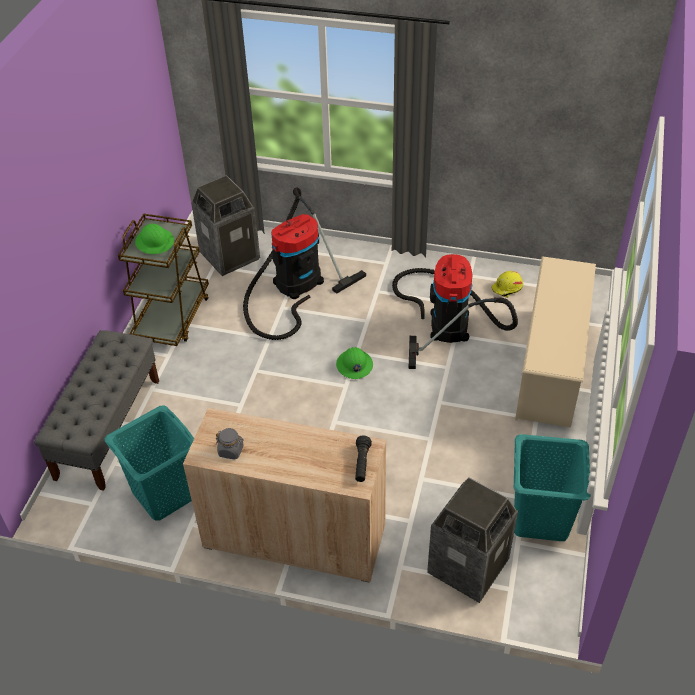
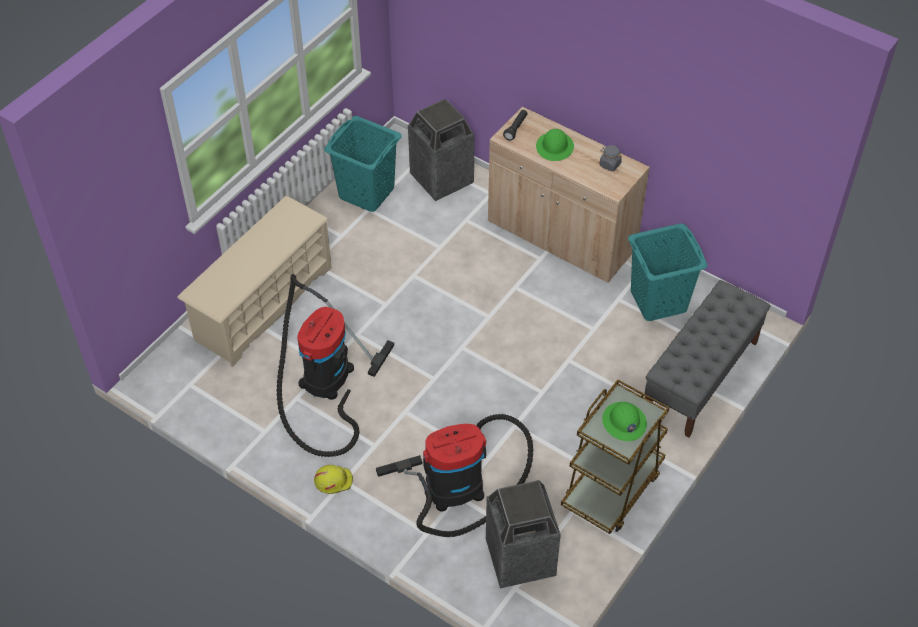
camera: 160 degrees left, 5 degrees up
green hard hat [336,347,373,379] -> green hard hat moved to [536,129,574,161]
yellow hard hat [491,271,523,298] -> yellow hard hat moved to [314,465,353,494]

